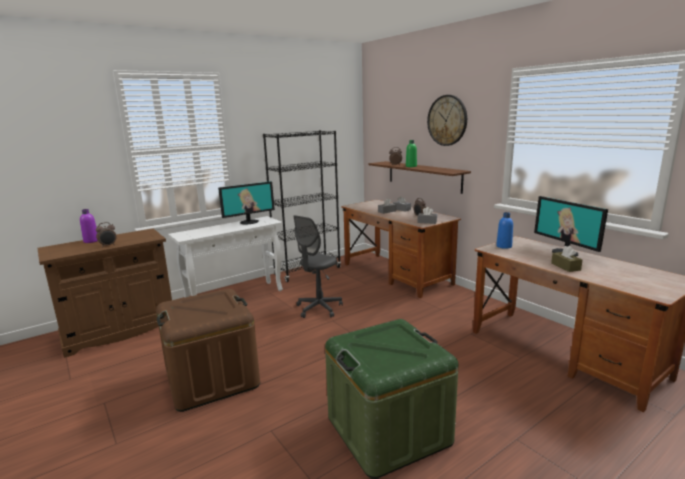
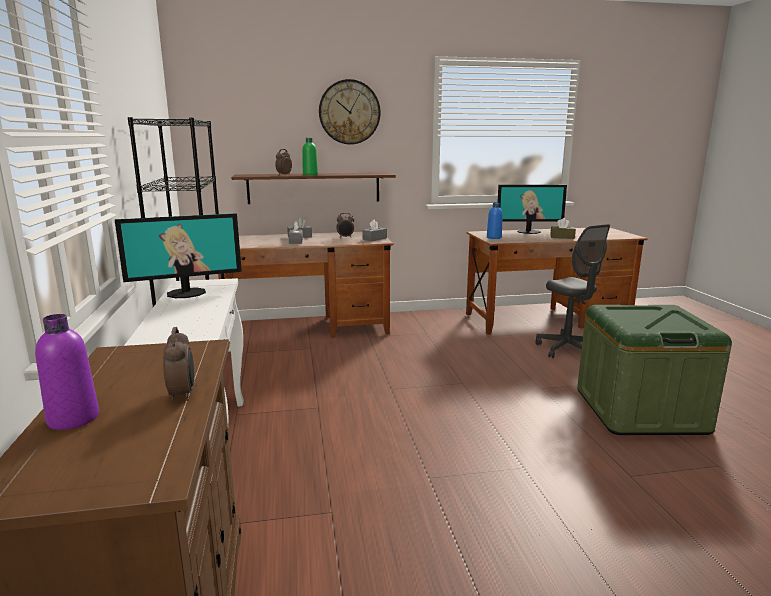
camera: 65 degrees left, 0 degrees up
brown storage box [156,289,260,412] -> none
monitor [218,181,275,225] -> monitor turned 75 degrees clockwise [115,213,242,298]
grey office chair [294,215,343,318] -> grey office chair moved to [535,224,610,358]

